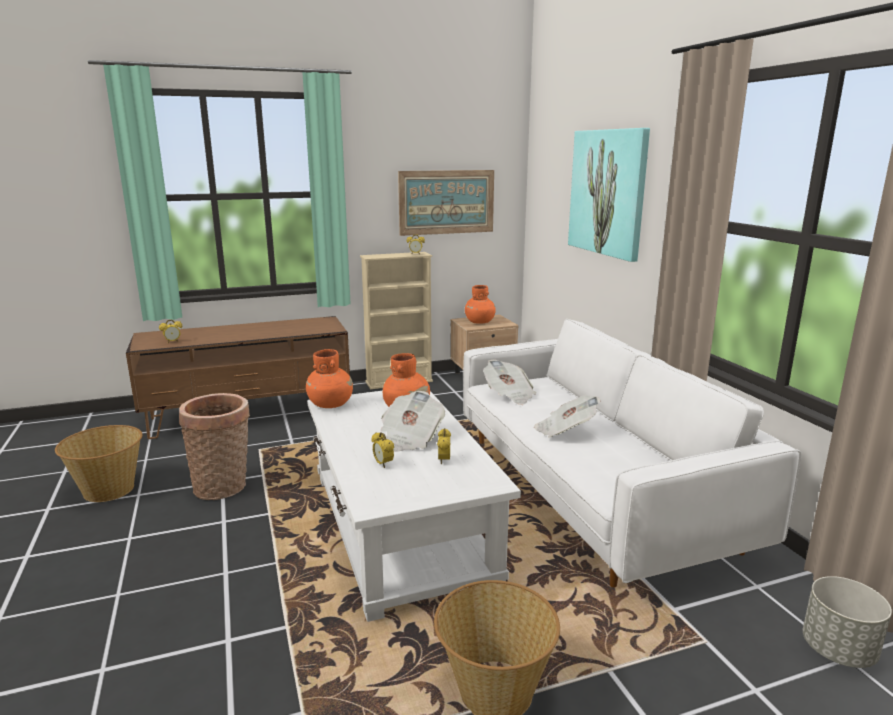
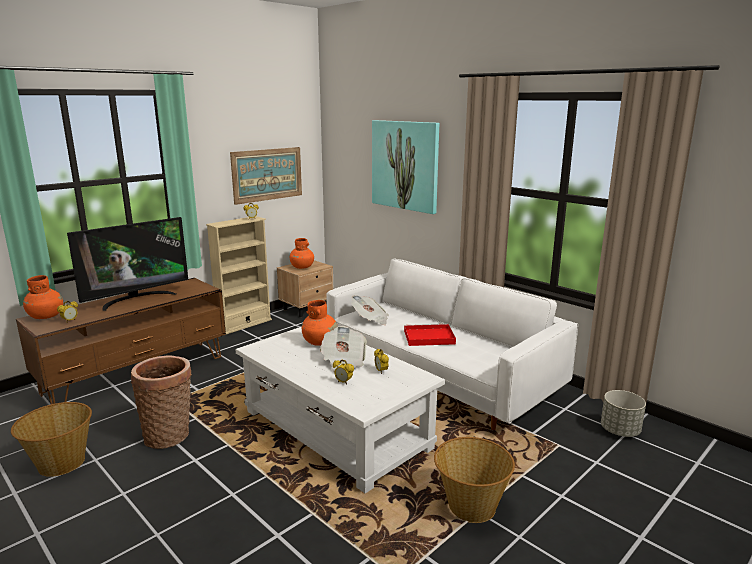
camera: 25 degrees left, 0 degrees up
orange vase [306,349,353,408] -> orange vase moved to [23,275,63,319]
newspaper [534,395,601,438] -> red tray [404,324,456,346]
none -> television [67,217,188,311]

